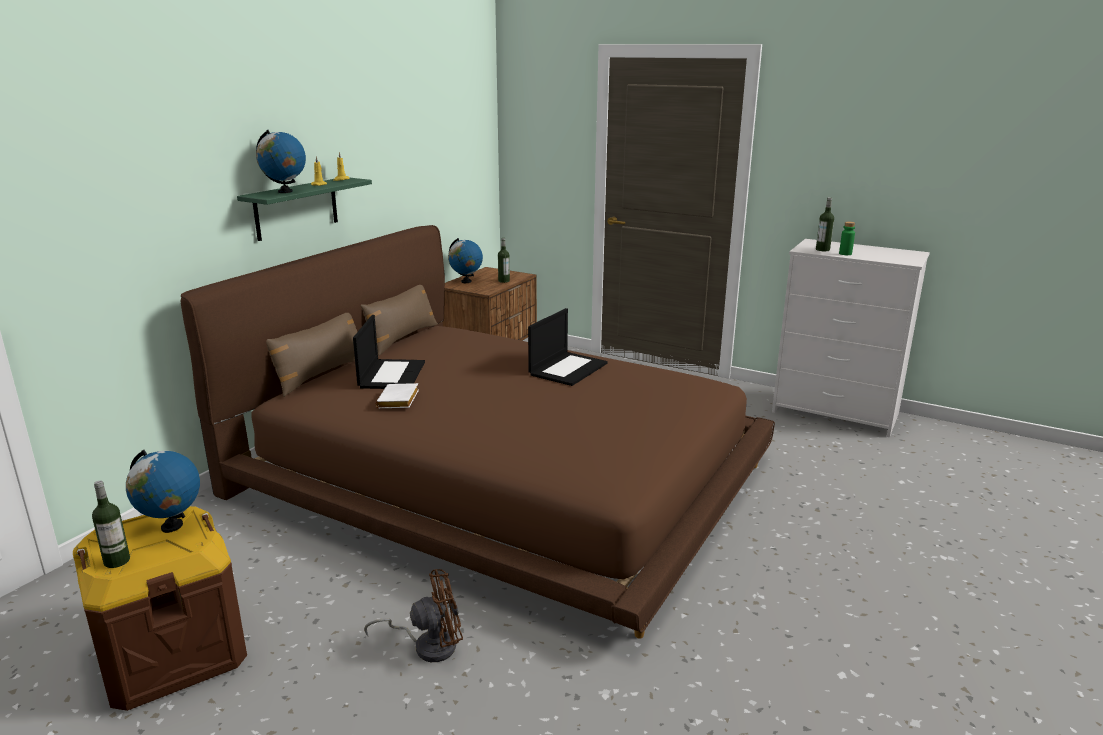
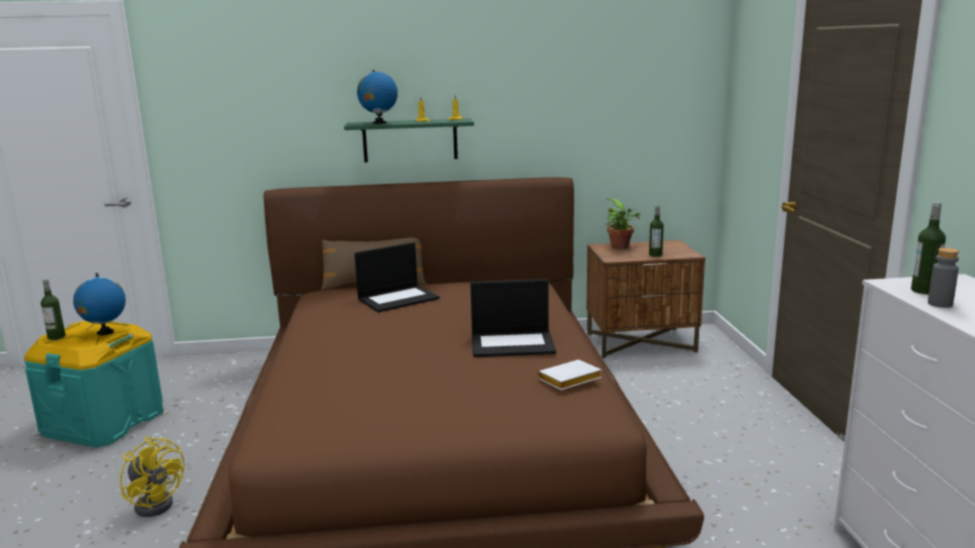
camera: 55 degrees right, 5 degrees down
brown storage box [73,506,247,711] -> turquoise storage box [24,321,163,448]
brown pillow [361,285,438,356] -> none
brown fan [364,569,463,662] -> yellow fan [120,437,185,517]
white book [376,383,419,408] -> white book moved to [538,360,602,390]
globe [448,238,483,283] -> potted plant [606,198,640,249]
green bottle [839,222,855,255] -> grey bottle [928,248,959,308]

